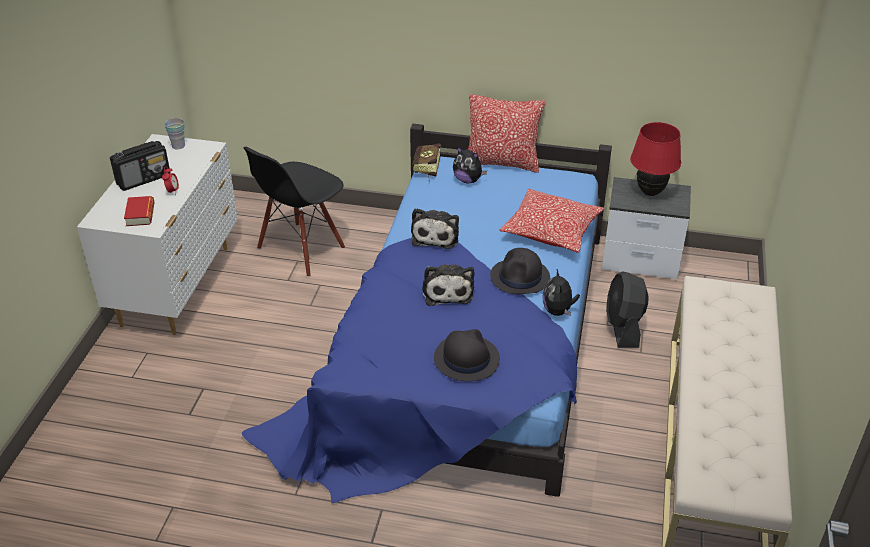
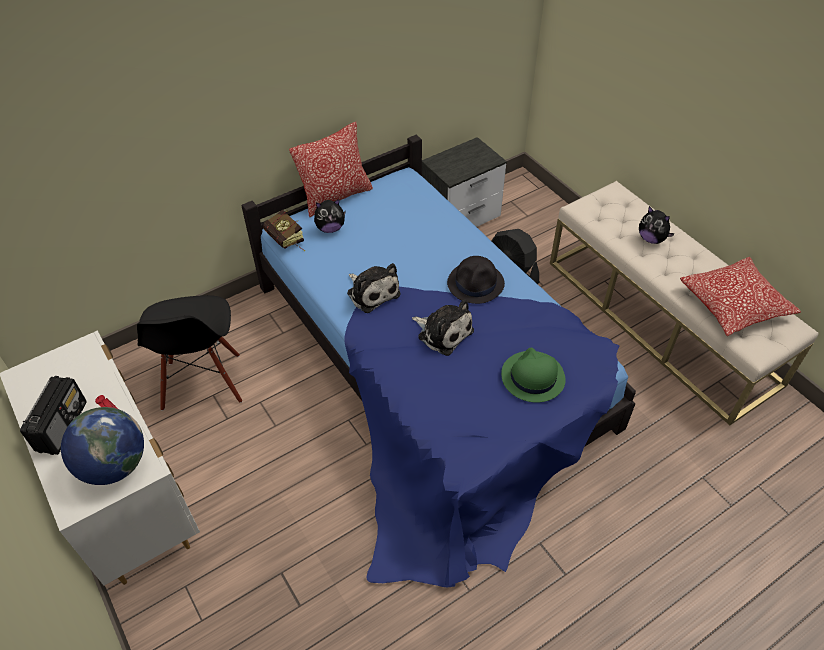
camera: 45 degrees left, 10 degrees up
book [124,196,155,226] -> globe [61,407,144,485]
cup [164,118,185,149] -> none
black hat [434,329,500,381] -> green hat [501,348,566,403]
pillow [499,189,604,253] -> pillow moved to [680,257,801,336]
plush toy [542,269,580,316] -> plush toy moved to [639,206,675,244]
red table lamp [630,122,681,196] -> none

